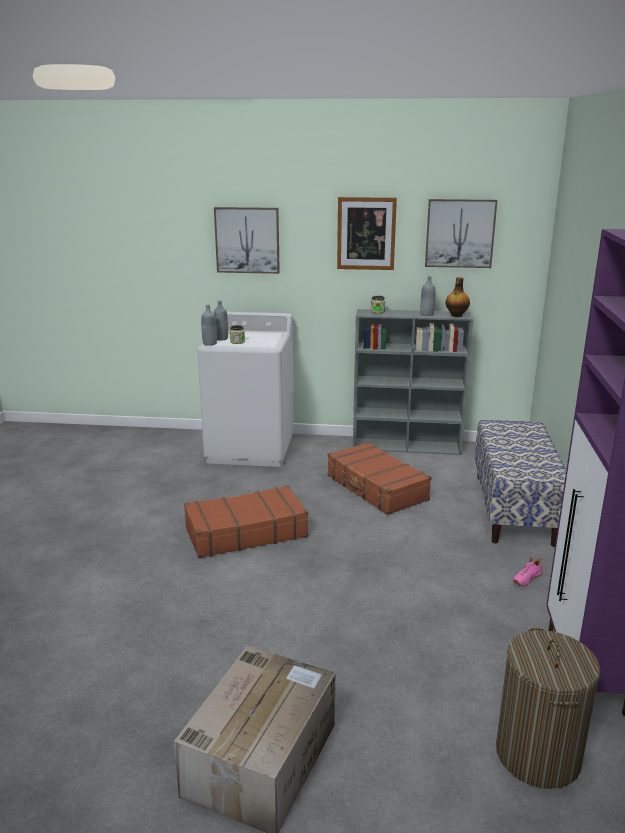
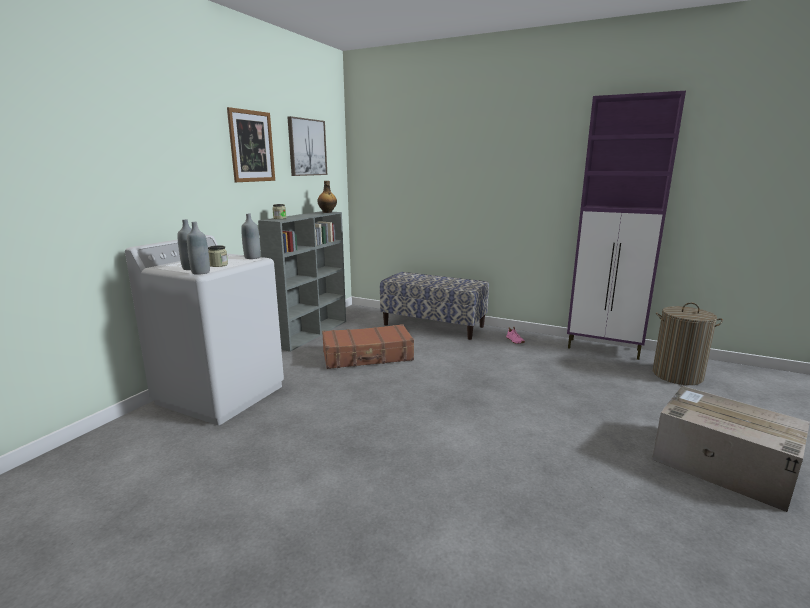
camera: 70 degrees left, 5 degrees down
brown suitcase [184,485,308,558] -> none
picture [214,207,280,274] -> none
grey bottle [420,276,436,316] -> grey bottle moved to [241,214,260,259]

